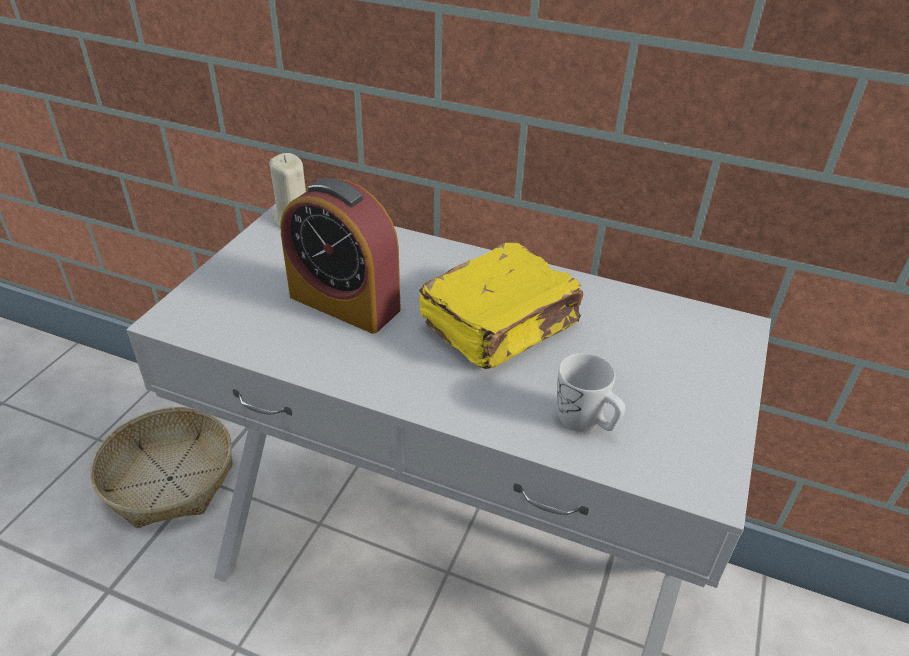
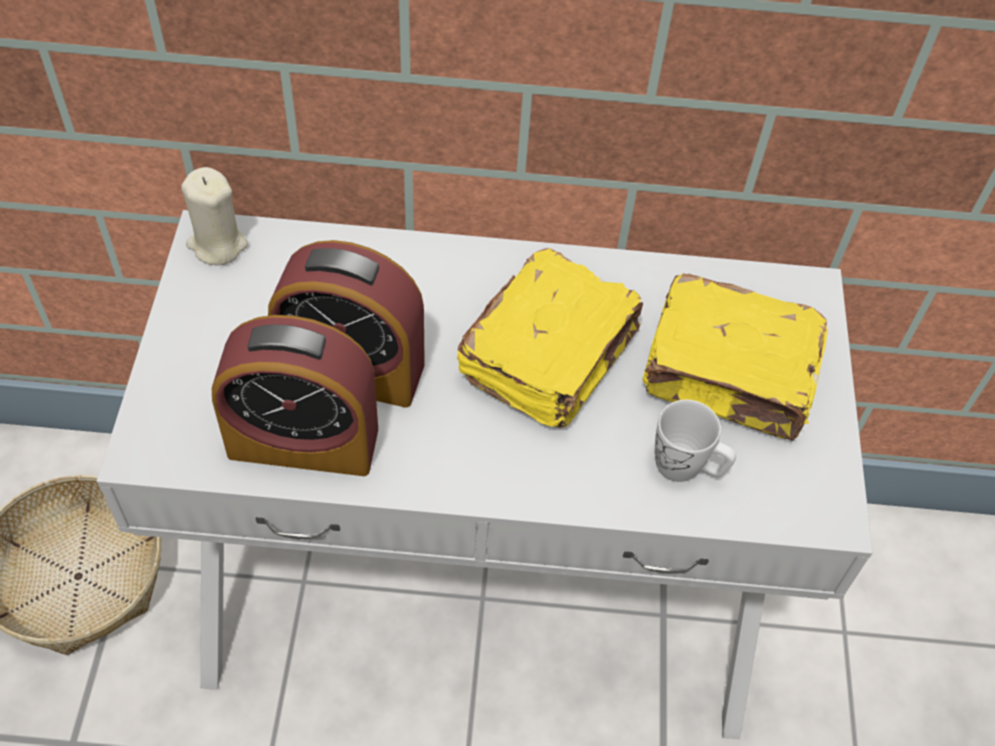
camera: 20 degrees left, 15 degrees up
none -> alarm clock [212,315,378,476]
none -> yellow book [642,273,828,441]

